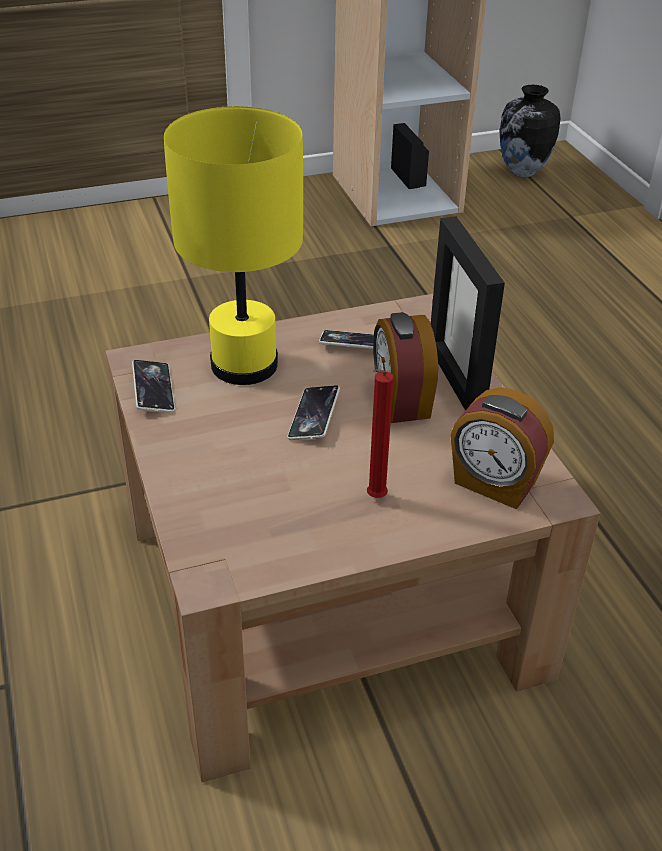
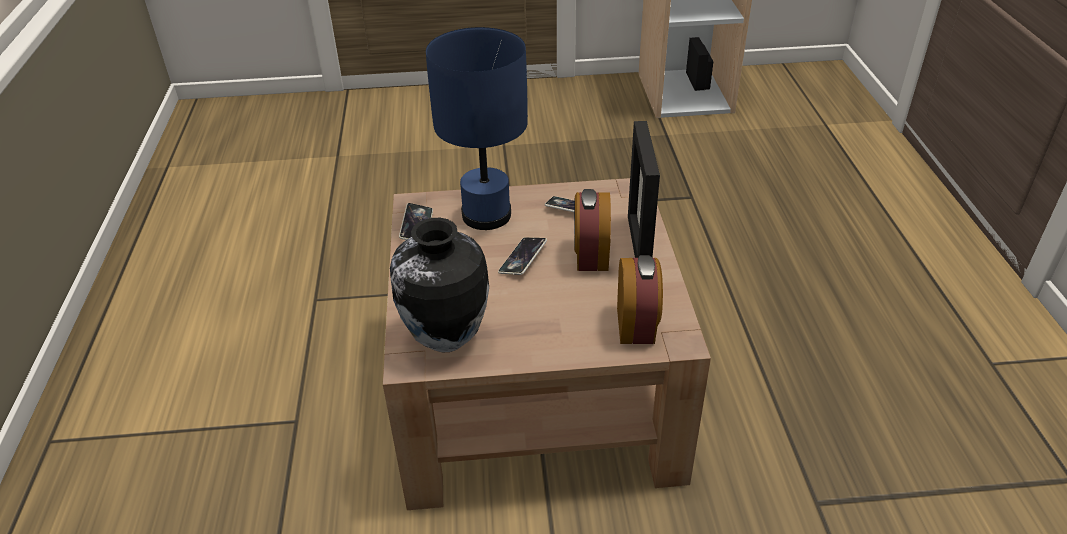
camera: 15 degrees right, 0 degrees up
yellow table lamp [164,106,303,385] -> blue table lamp [426,27,528,230]
red candle [367,369,394,498] -> none
alarm clock [450,387,554,509] -> alarm clock turned 135 degrees counterclockwise [617,255,663,344]
vase [499,85,561,177] -> vase moved to [390,218,489,352]

